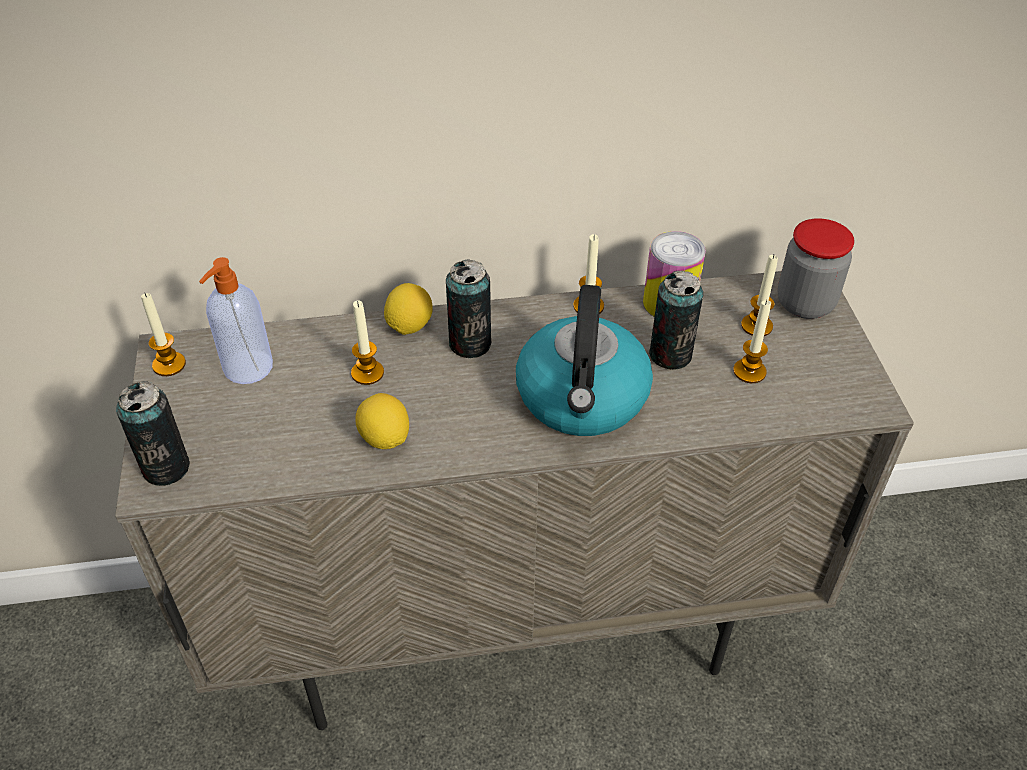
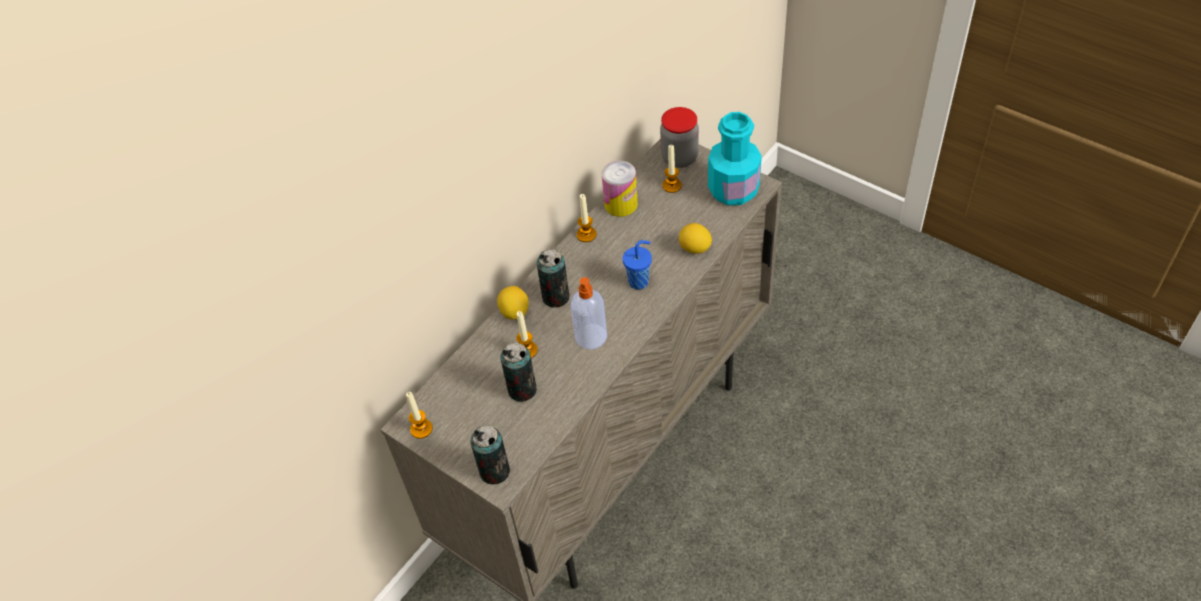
camera: 40 degrees left, 5 degrees up
soap dispenser [199,257,273,384] -> soap dispenser moved to [571,277,607,349]
lemon [355,393,409,449] -> lemon moved to [679,223,712,254]
kettle [516,285,653,436] -> blue cup [622,240,652,289]
can [649,271,703,370] -> can moved to [500,342,537,402]
candle [733,300,771,383] -> none
none -> turquoise bottle [708,112,762,205]

